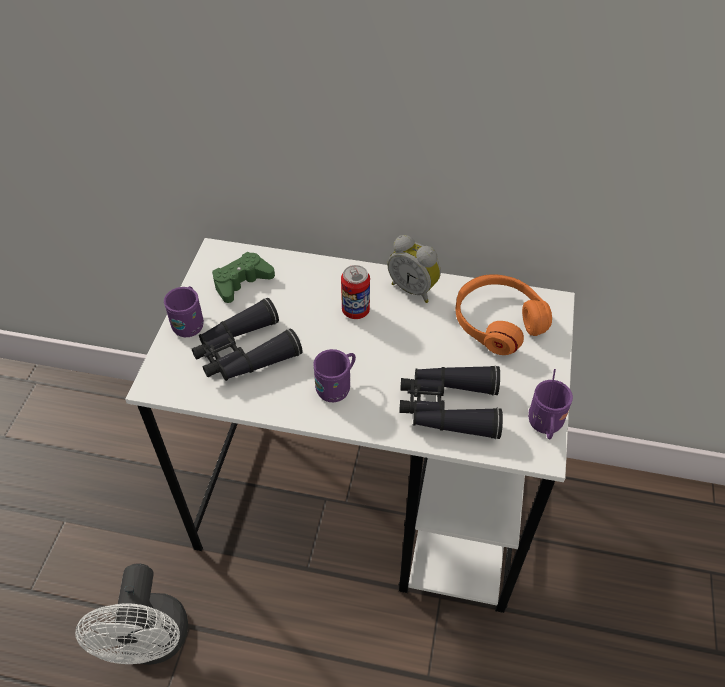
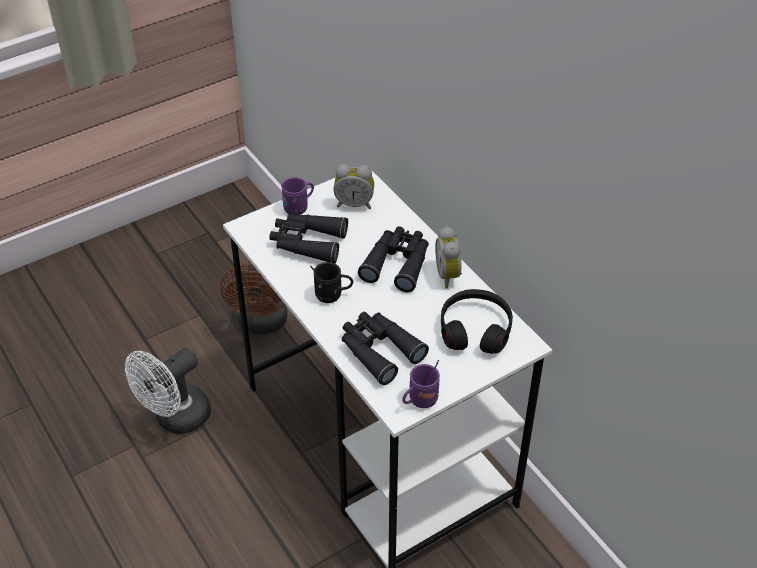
camera: 45 degrees right, 5 degrees down
green game controller [212,252,275,303] -> alarm clock [334,164,374,209]
purple mug [313,349,356,402] -> black mug [310,262,353,303]
can [341,265,370,319] -> black binoculars [358,226,429,292]
orange headphones [456,274,552,355] -> black headphones [441,289,513,354]
none -> brown fan [220,260,287,334]

